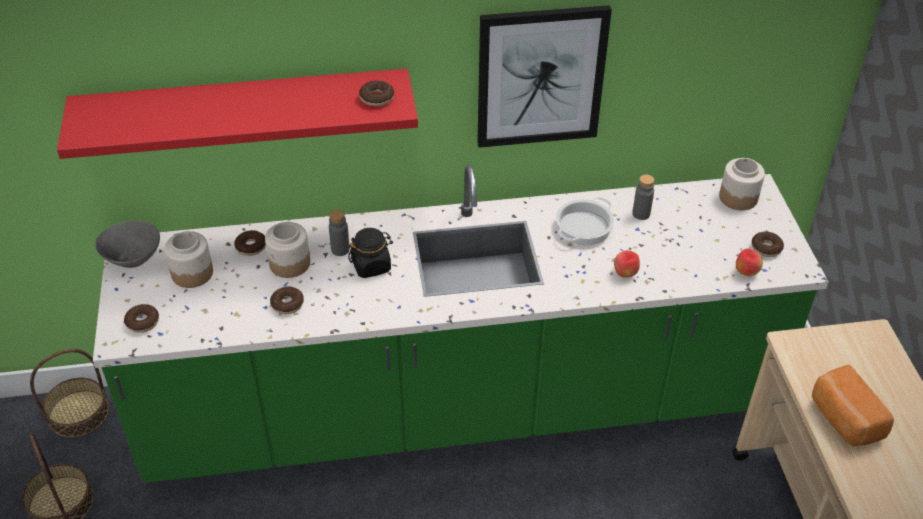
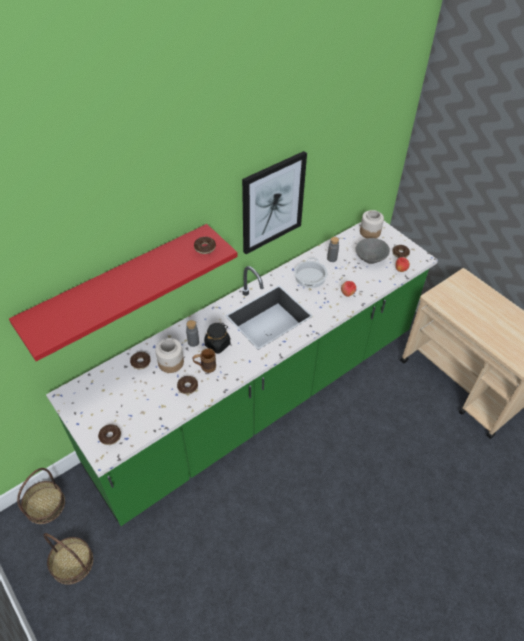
camera: 30 degrees left, 5 degrees up
grey bowl [95,220,160,268] -> grey bowl moved to [356,238,390,264]
jar [164,231,213,288] -> none
bread [812,365,894,446] -> none
none -> brown mug [192,348,216,373]

